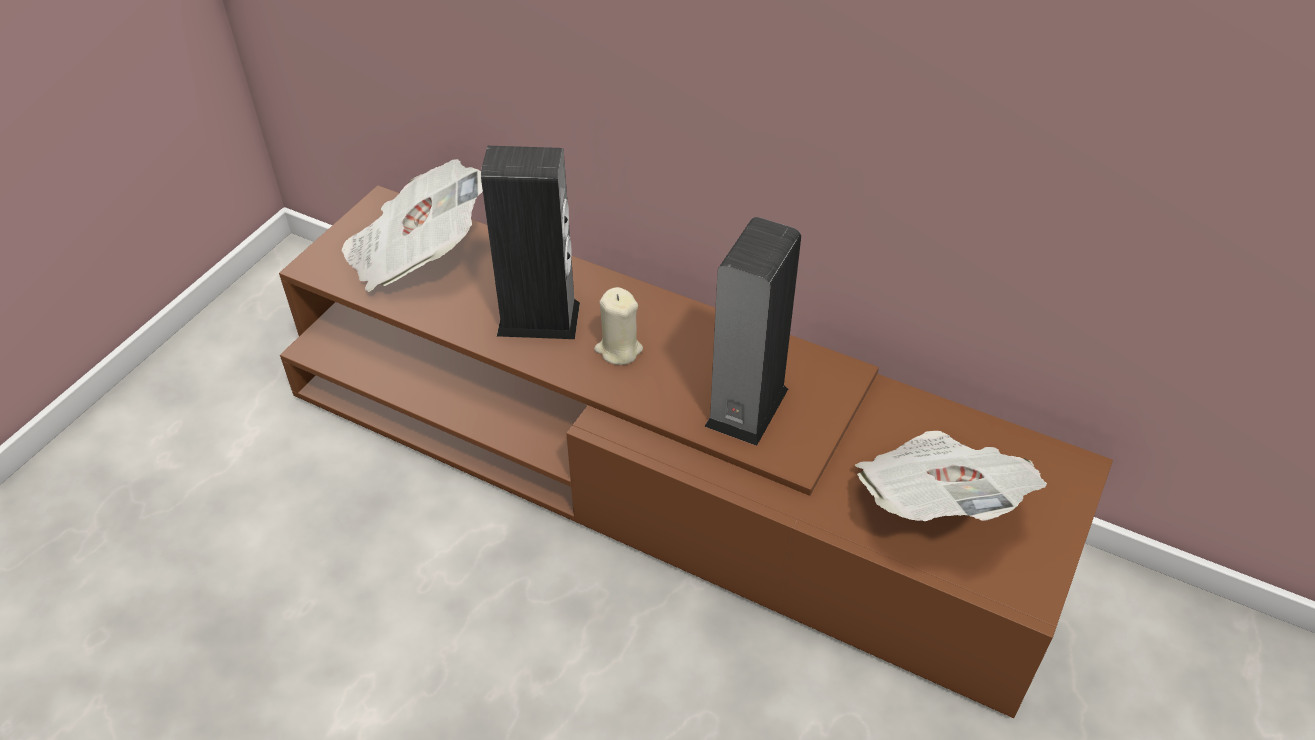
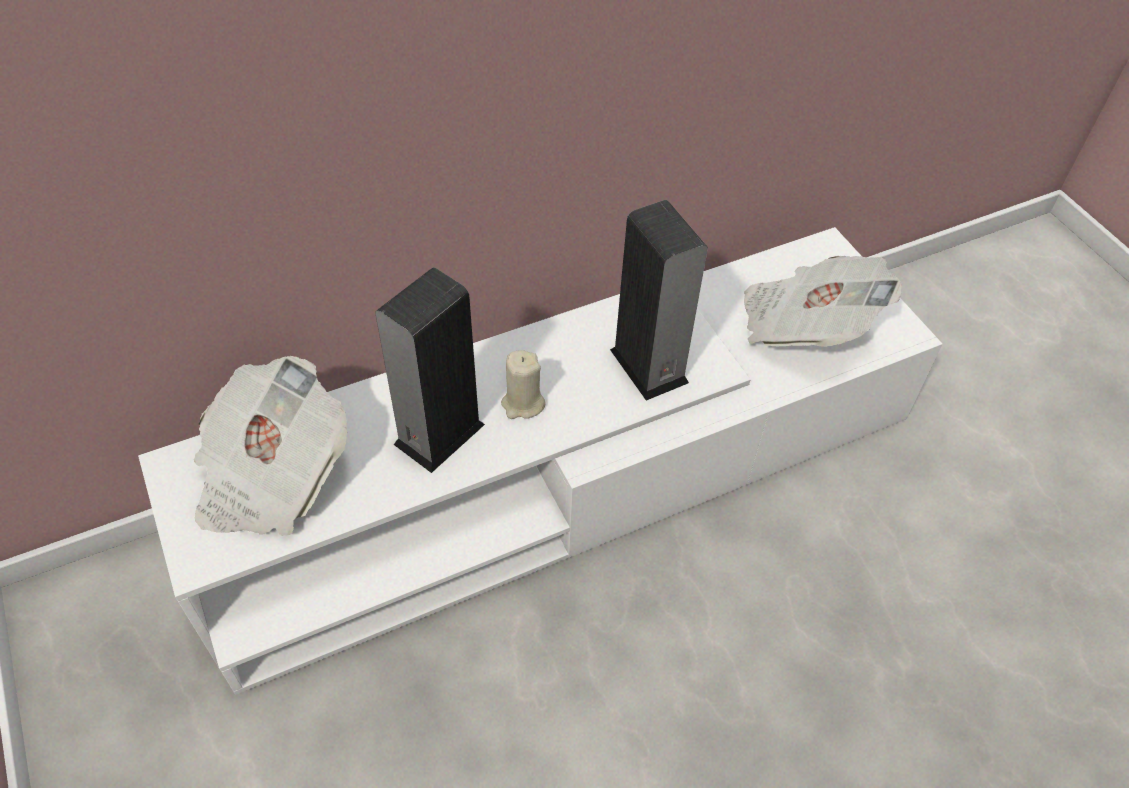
camera: 55 degrees left, 5 degrees up
brown tv stand [279,185,1113,718] -> white tv stand [138,227,942,695]

